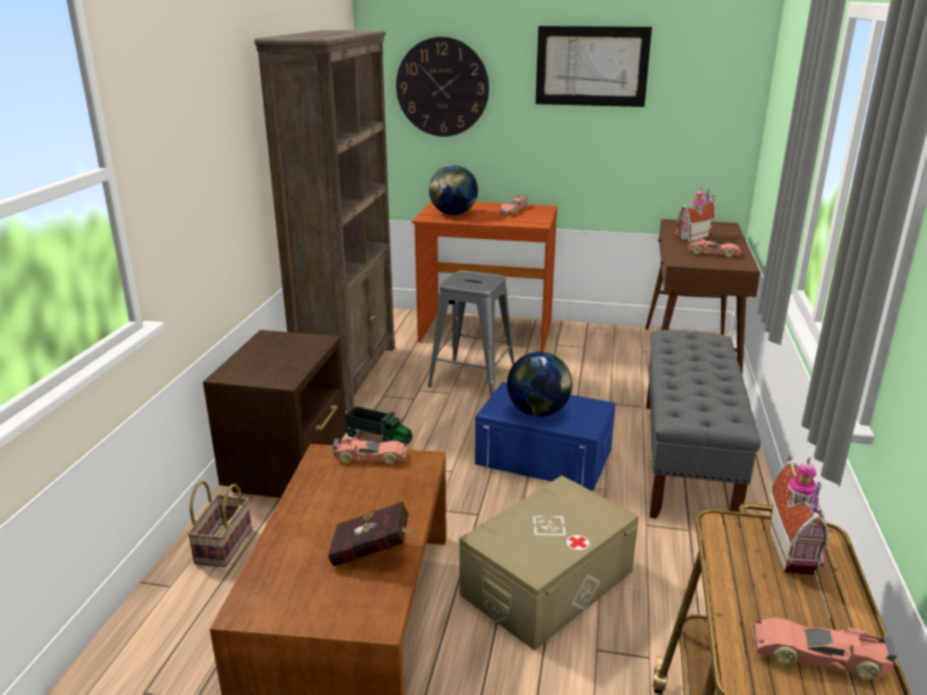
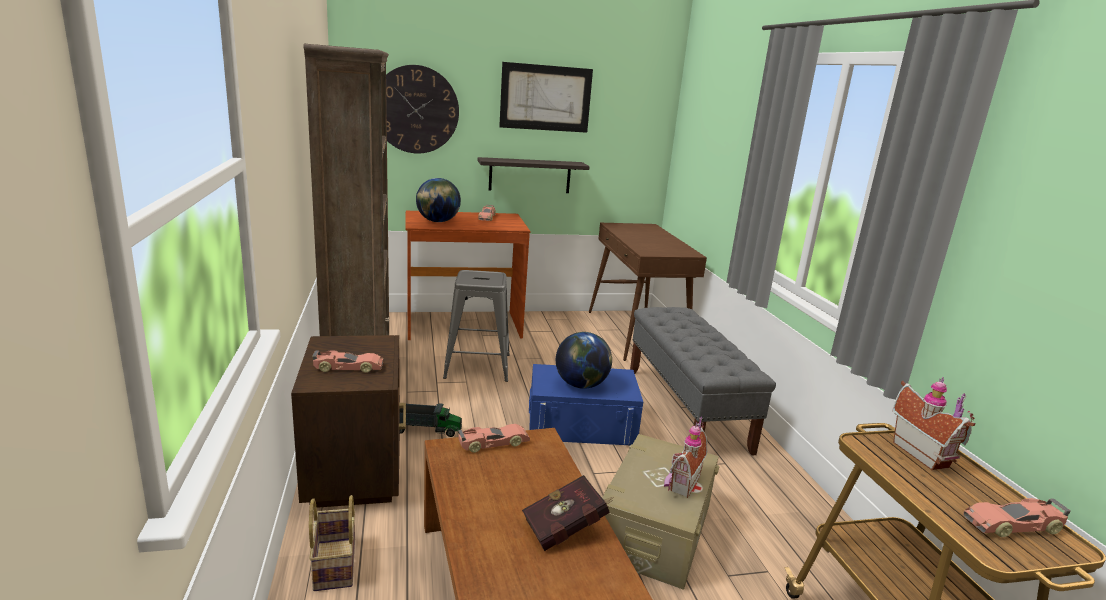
camera: 25 degrees left, 5 degrees down
toy house [675,187,715,241] -> toy house moved to [664,417,707,498]
toy car [688,238,741,257] -> toy car moved to [312,350,383,373]
none -> shelf [478,157,590,193]

